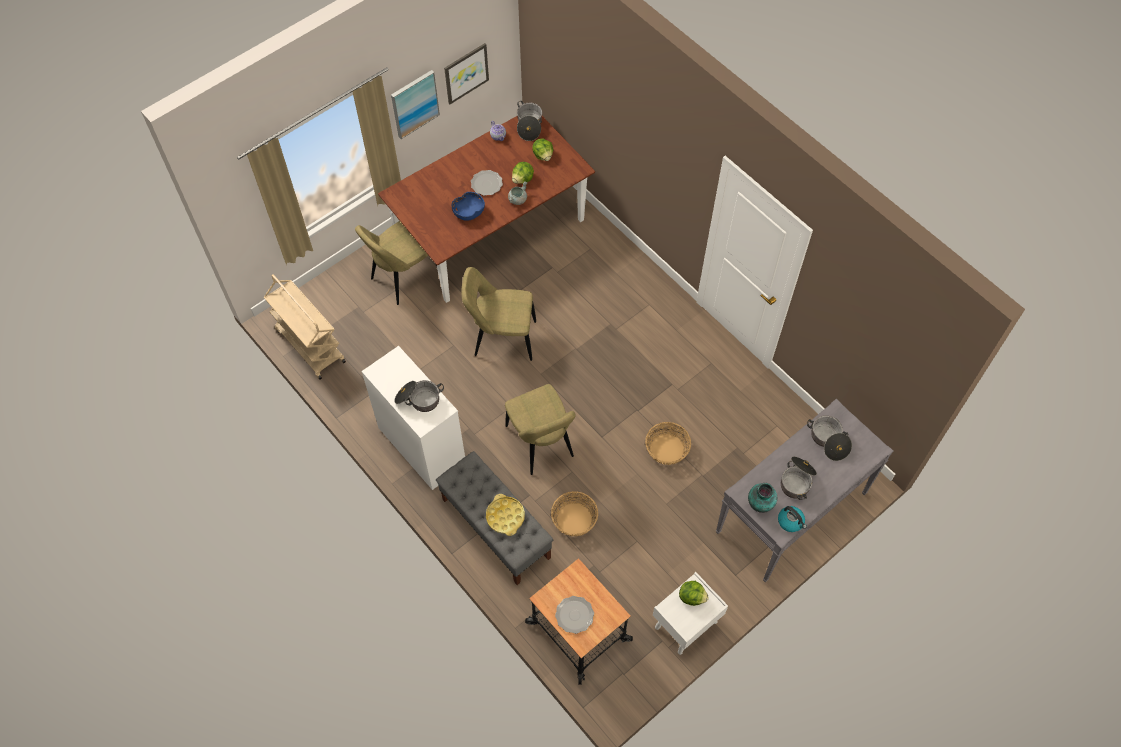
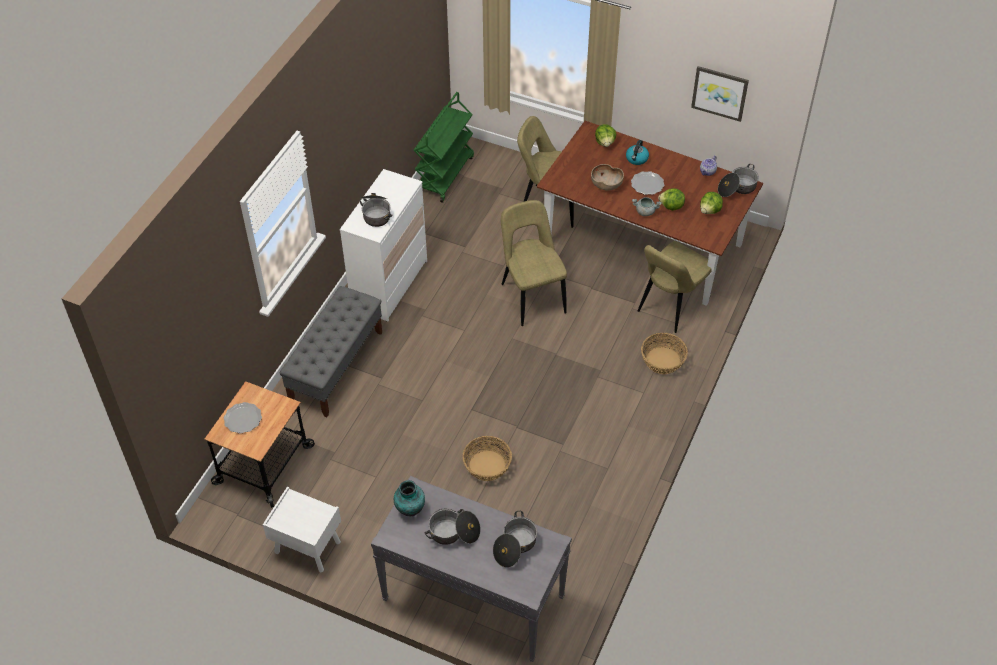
camera: 65 degrees right, 10 degrees down
beige cart [264,275,346,380] -> green cart [414,92,474,203]
picture [391,70,440,139] -> none
blue bowl [452,192,485,221] -> brown bowl [591,164,624,191]
yellow tray [486,494,525,536] -> none
beige chair [505,384,576,475] -> beige chair moved to [638,241,712,333]
basket [551,491,598,536] -> basket moved to [641,333,688,374]
lettuce [679,581,708,606] -> lettuce moved to [595,124,616,147]
kettle [778,506,807,532] -> kettle moved to [626,140,649,165]

